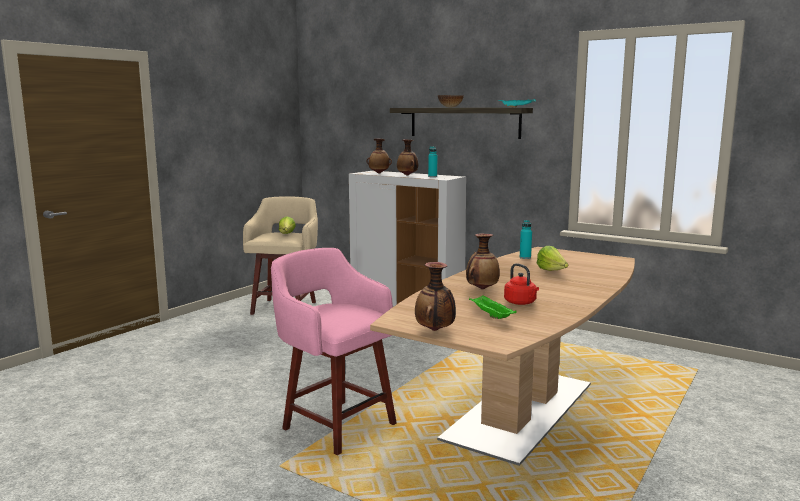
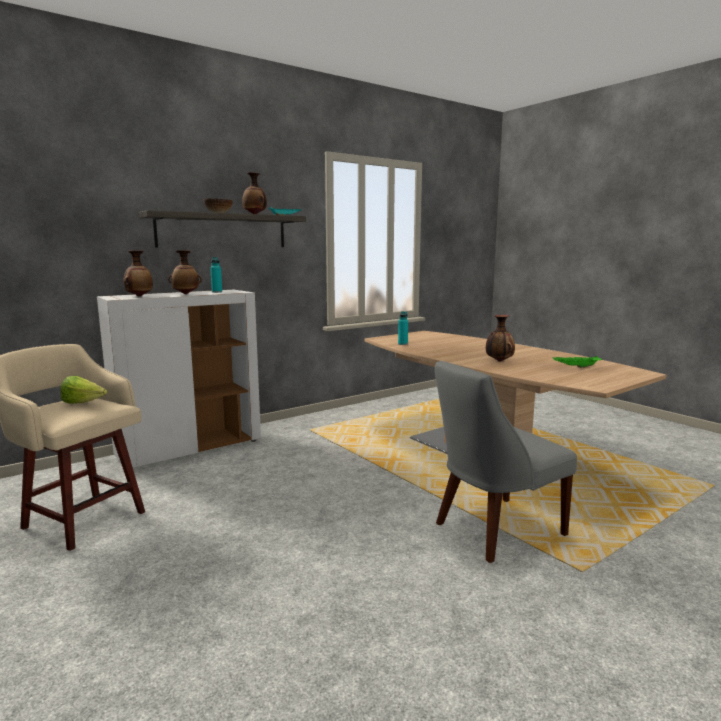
camera: 70 degrees left, 0 degrees up
pink stool [271,248,397,455] -> grey chair [435,361,577,563]
vase [415,262,456,331] -> vase moved to [242,172,267,214]
red kettle [504,263,539,305] -> none
lettuce [537,246,568,271] -> none

